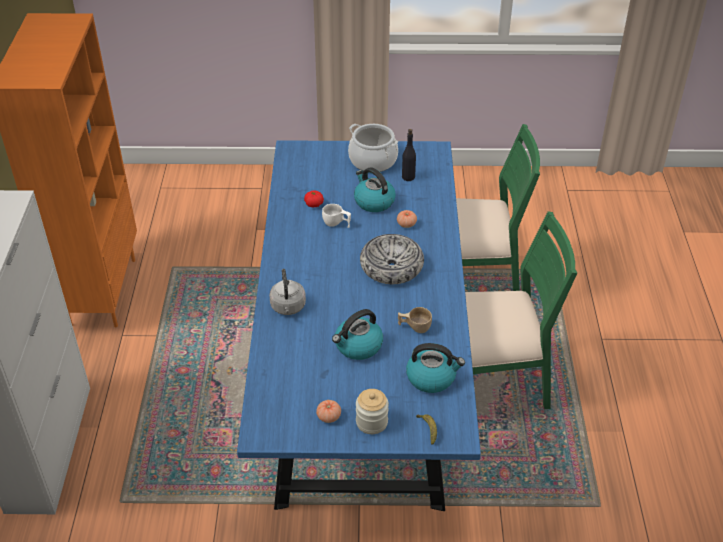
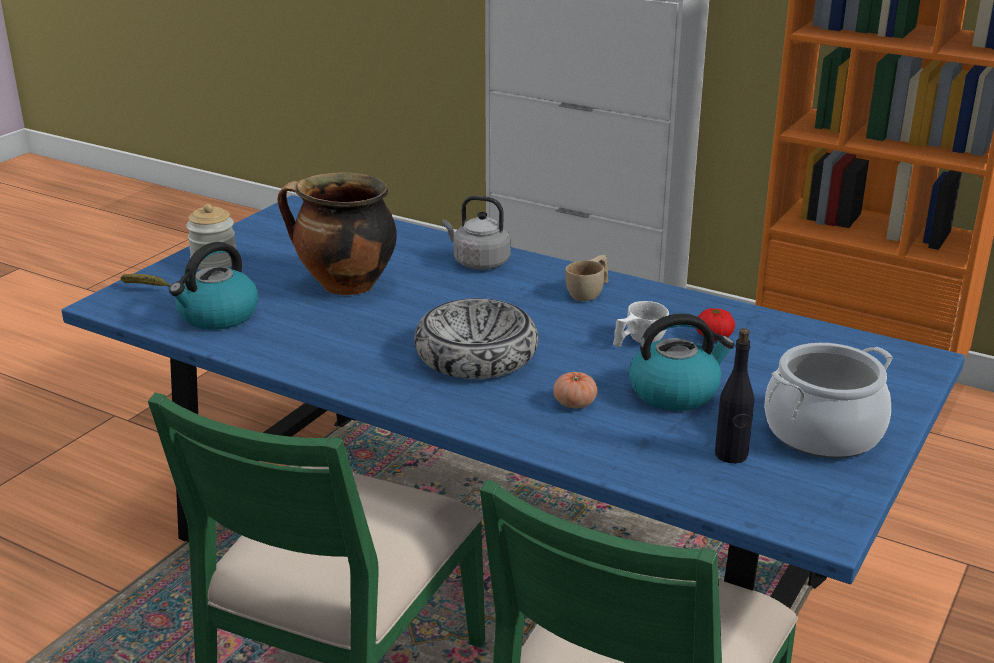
camera: 120 degrees right, 15 degrees down
tomato [316,400,341,423] -> none
kettle [332,309,383,360] -> cooking pot [278,172,397,295]
beige cup [398,307,432,333] -> beige cup moved to [565,255,608,301]

